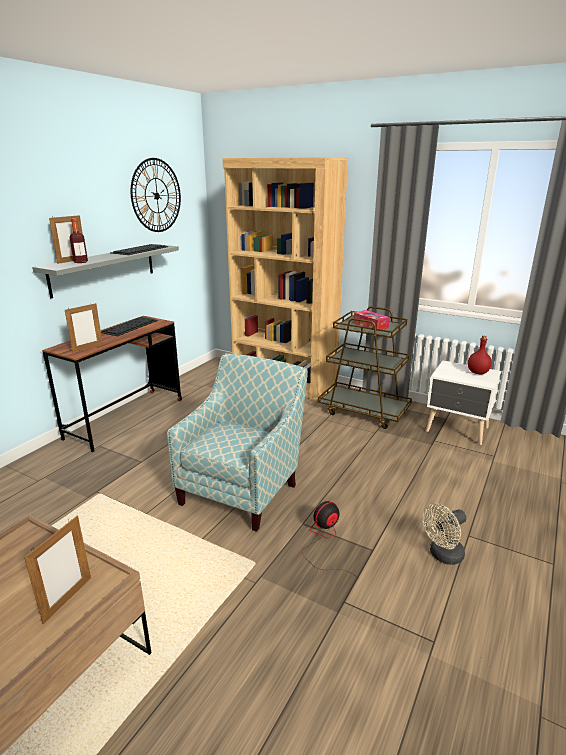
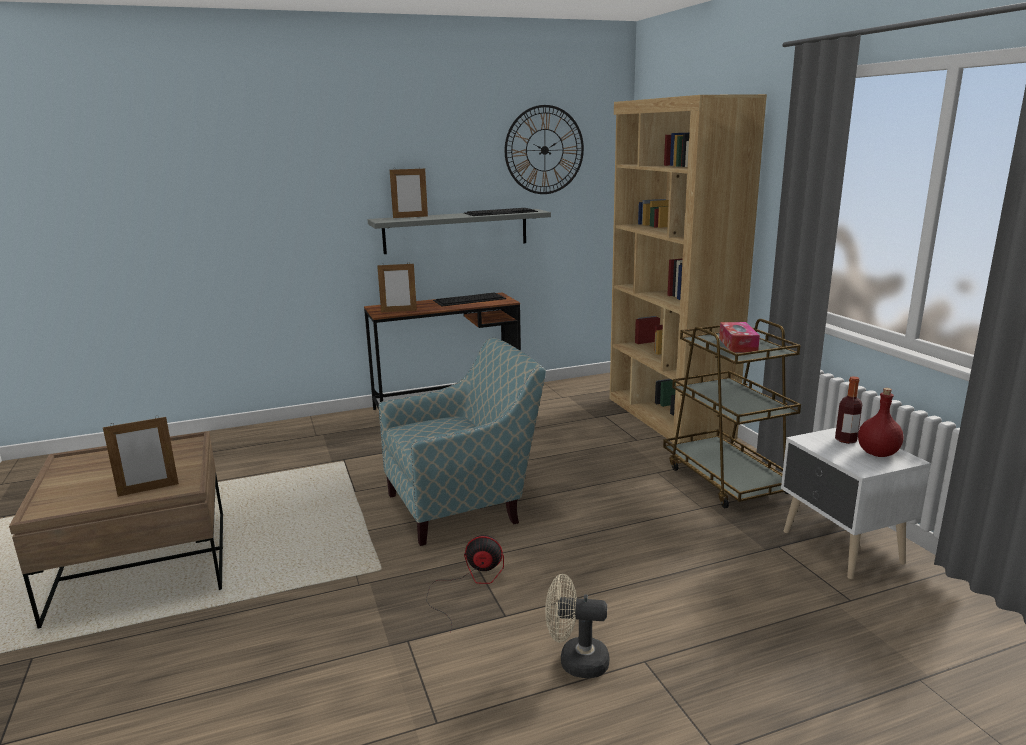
camera: 40 degrees right, 5 degrees down
bottle [70,218,88,263] -> bottle moved to [835,376,862,444]

